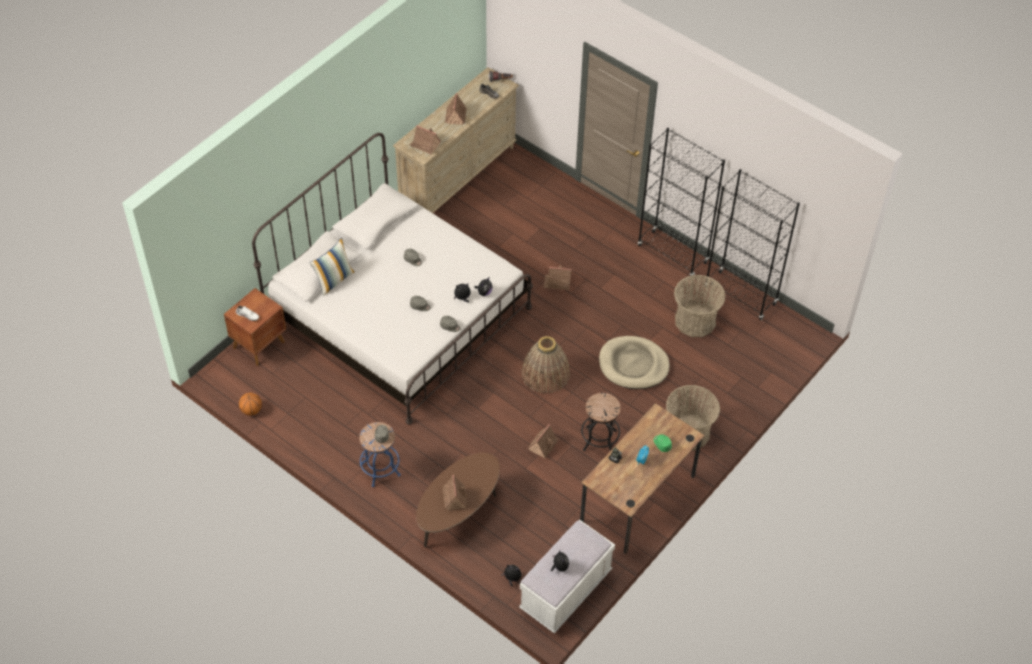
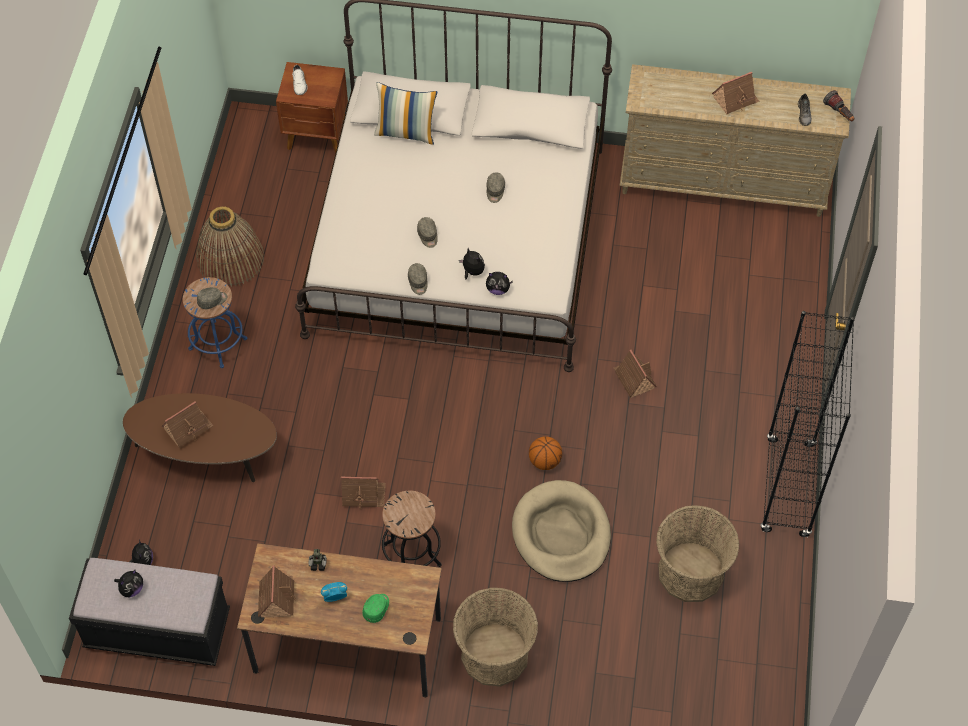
camera: 60 degrees right, 5 degrees up
basketball [239,393,262,416] -> basketball moved to [529,437,562,470]
toy house [409,125,441,154] -> toy house moved to [258,565,296,617]
white bench [519,519,615,634] -> black bench [69,558,230,666]
basket [521,336,570,394] -> basket moved to [196,206,265,287]
black bookcase [705,169,800,320] -> none

